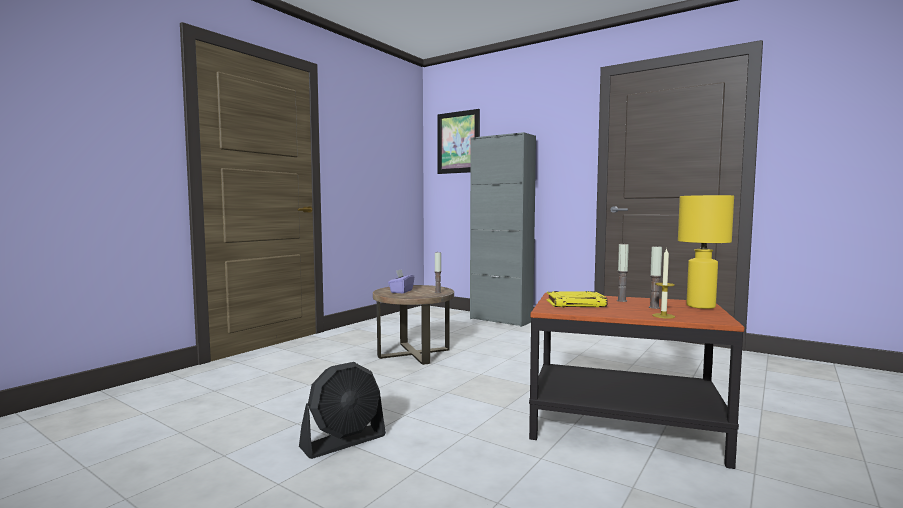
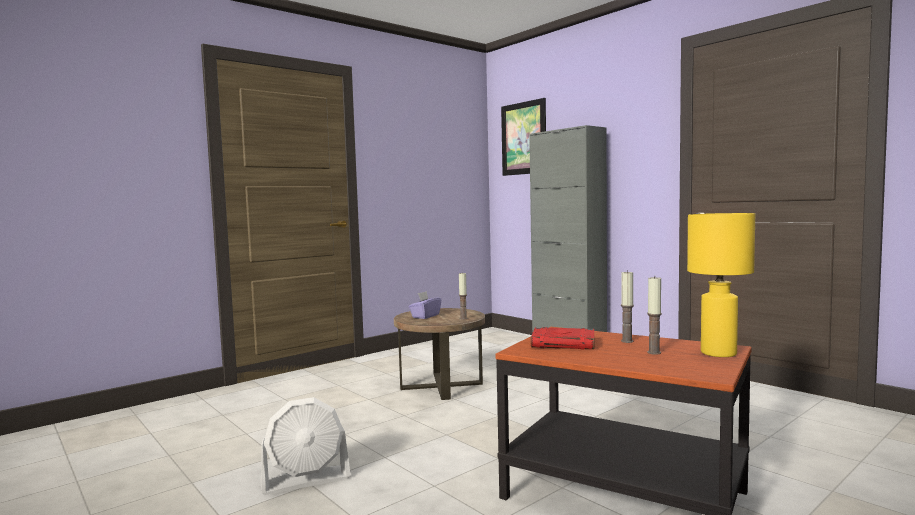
camera: 15 degrees right, 0 degrees up
black fan [299,362,386,459] -> white fan [260,397,351,495]
yellow book [547,291,608,307] -> red book [531,327,594,350]
candle [652,248,675,319] -> none

